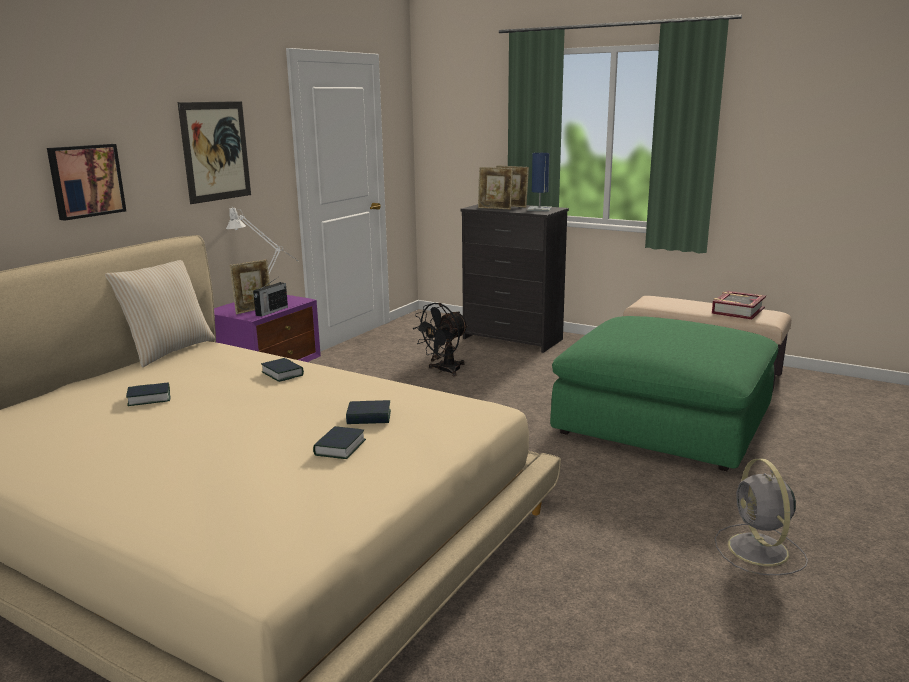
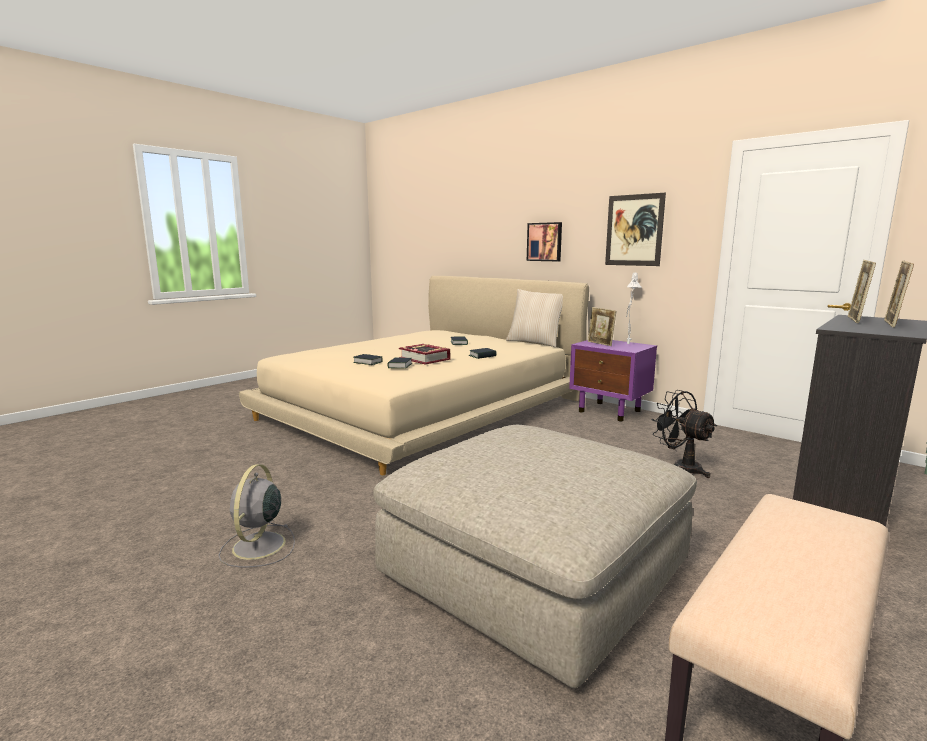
camera: 100 degrees right, 5 degrees down
radio [253,278,288,317] -> none
blue table lamp [527,153,552,212] -> none
green ottoman [550,316,778,471] -> beige ottoman [373,425,697,688]
book [712,291,766,319] -> book moved to [399,344,450,365]
grey fan [715,458,808,575] -> grey fan turned 90 degrees counterclockwise [218,465,295,567]

